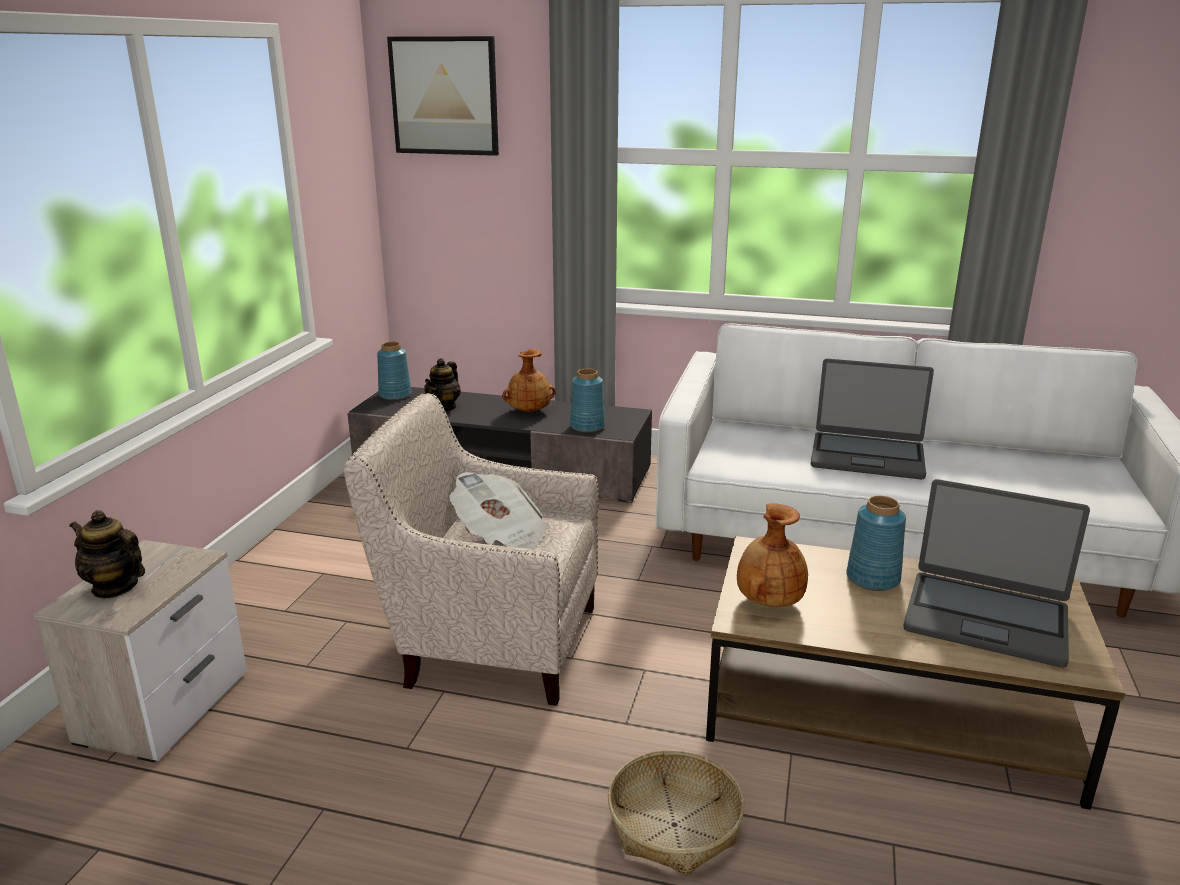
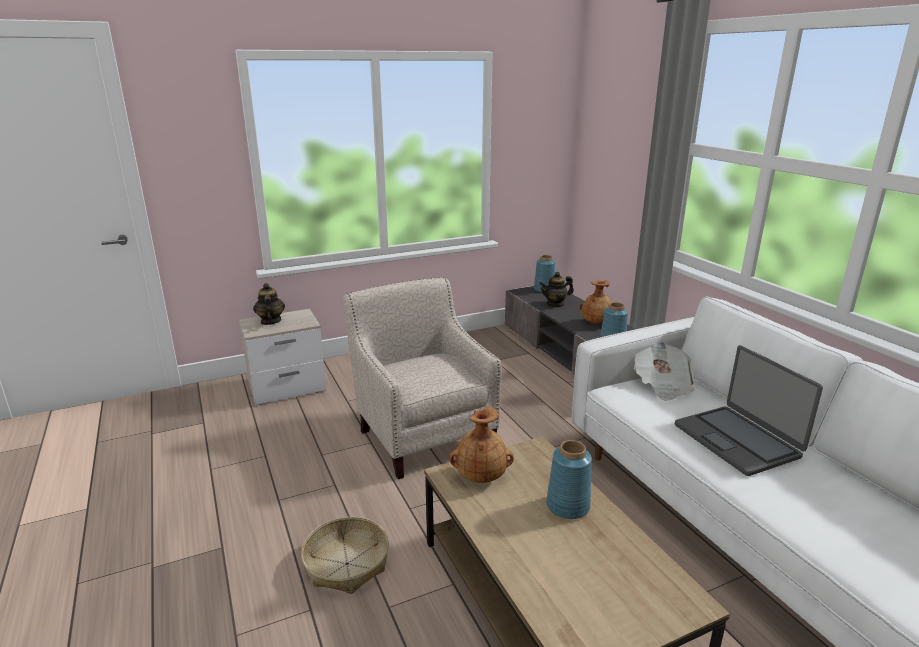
camera: 50 degrees right, 0 degrees up
picture [387,36,499,156] -> none
newspaper [449,472,549,549] -> newspaper moved to [634,342,694,401]
laptop [903,479,1090,668] -> none

